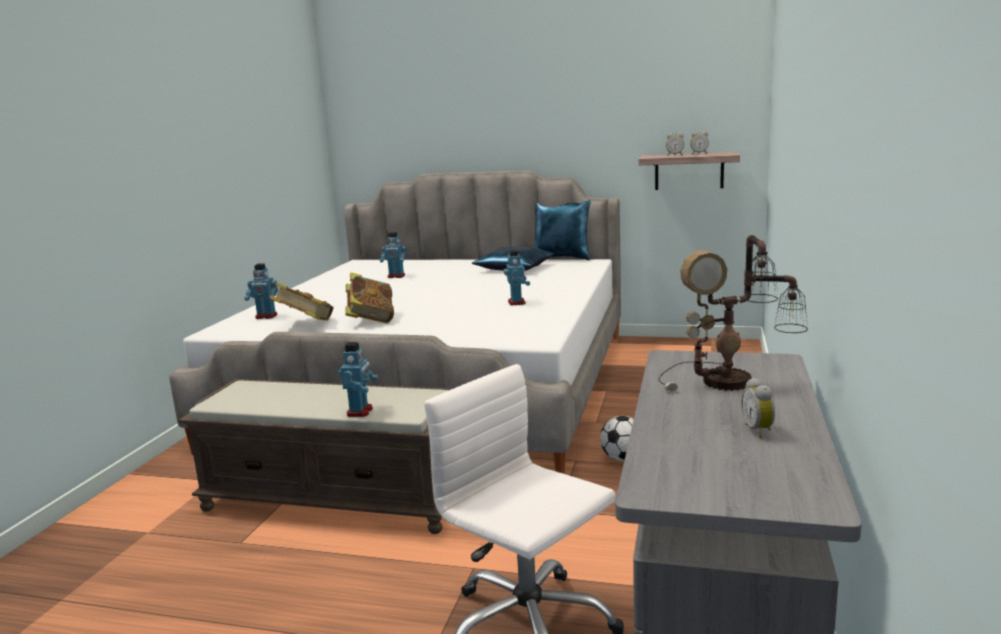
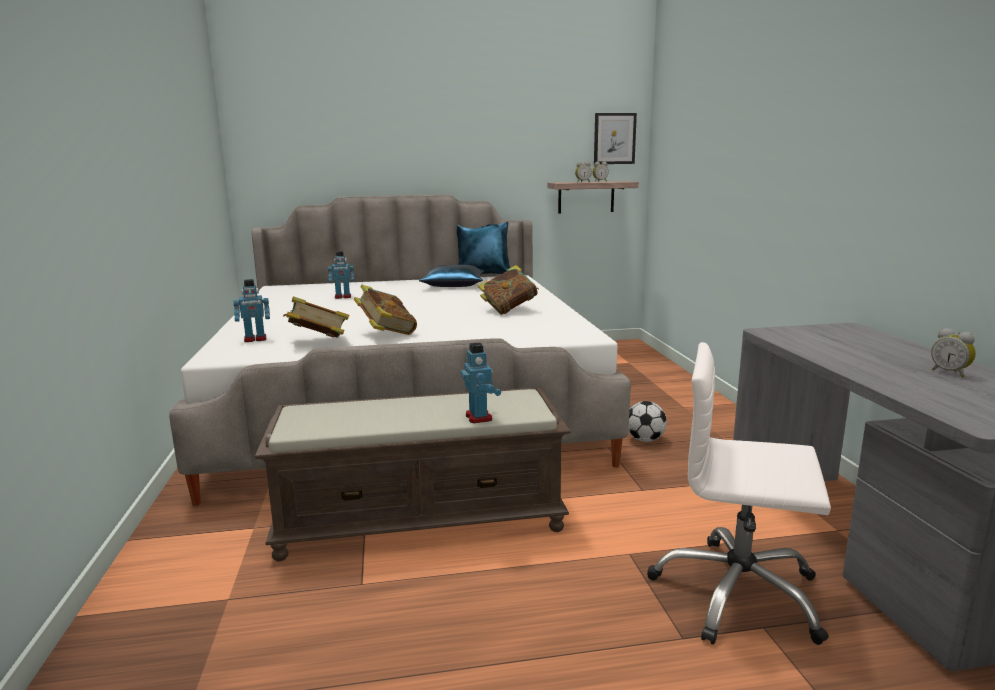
camera: 25 degrees left, 0 degrees up
toy robot [504,249,530,305] -> book [478,265,539,315]
table lamp [658,235,808,392] -> none
none -> picture [594,113,637,164]

